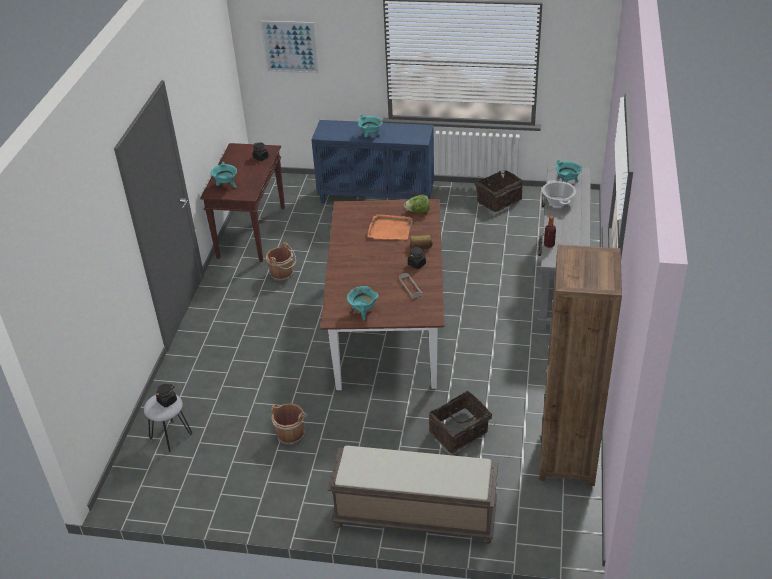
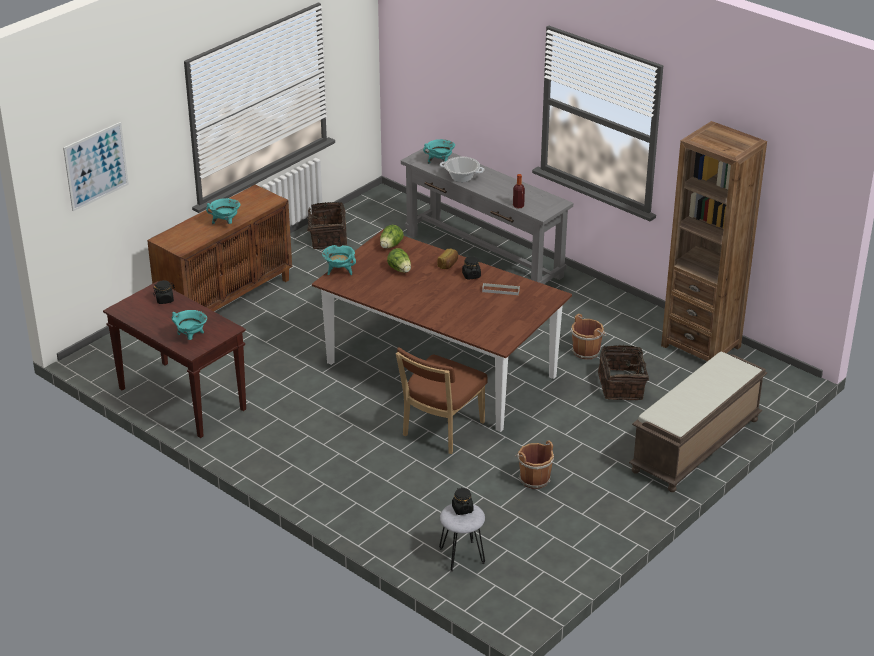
camera: 60 degrees left, 5 degrees down
brown bucket [266,242,297,281] -> brown bucket moved to [570,314,606,359]
blue cabinet [311,120,434,204] -> brown cabinet [147,184,292,311]
turquoise cooking pot [347,286,379,321] -> turquoise cooking pot moved to [322,245,356,275]
orange tray [368,214,413,240] -> lettuce [387,248,411,273]
none -> brown chair [396,348,488,454]

